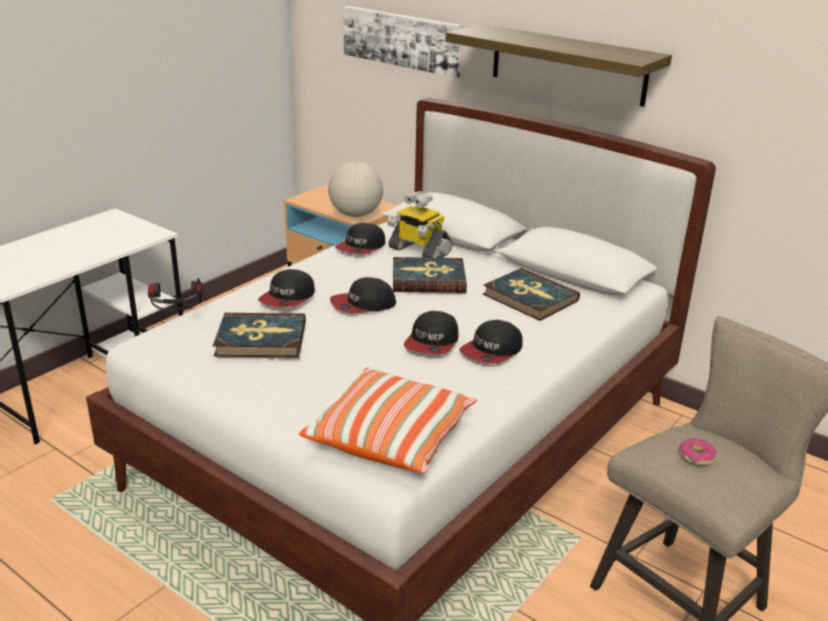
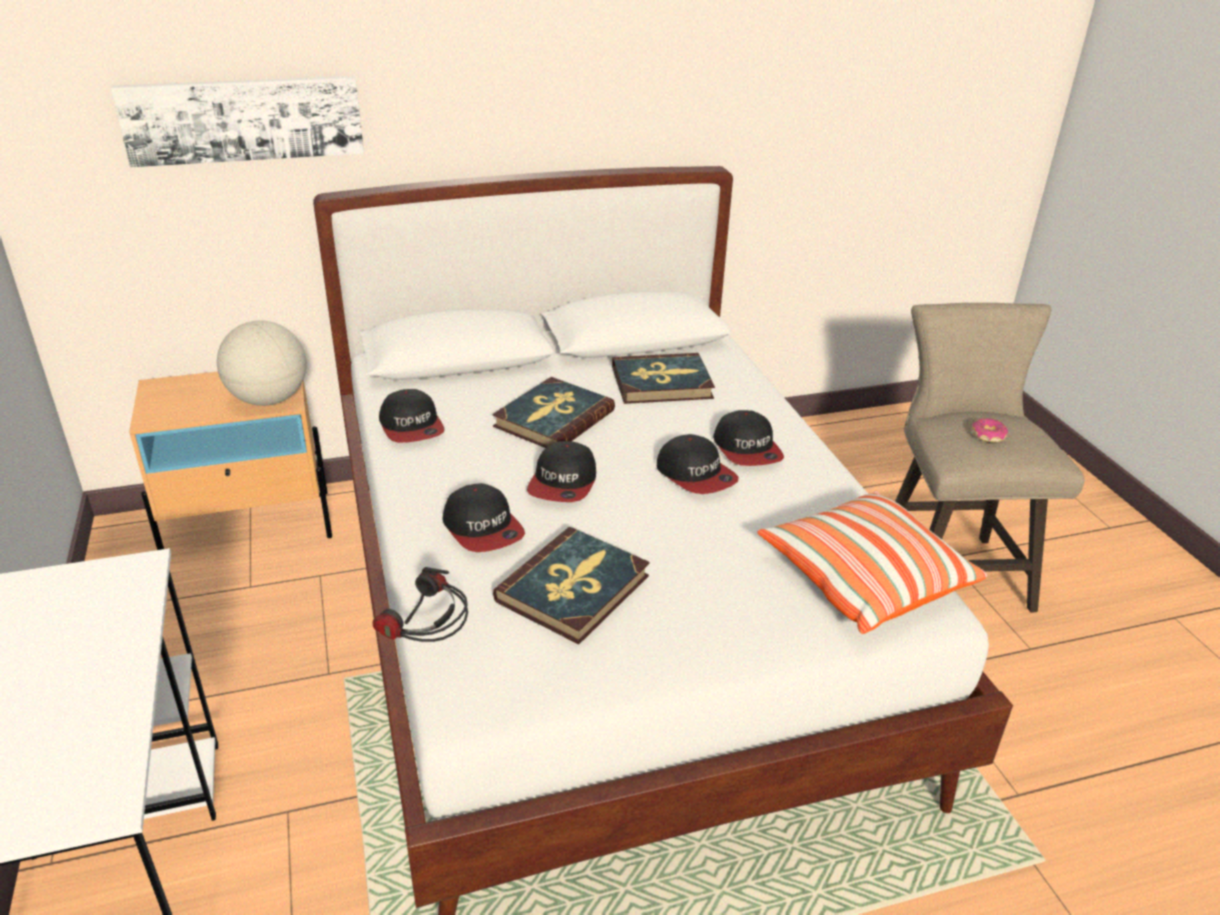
camera: 55 degrees left, 5 degrees up
toy robot [387,191,452,258] -> none
shelf [446,24,672,107] -> none

